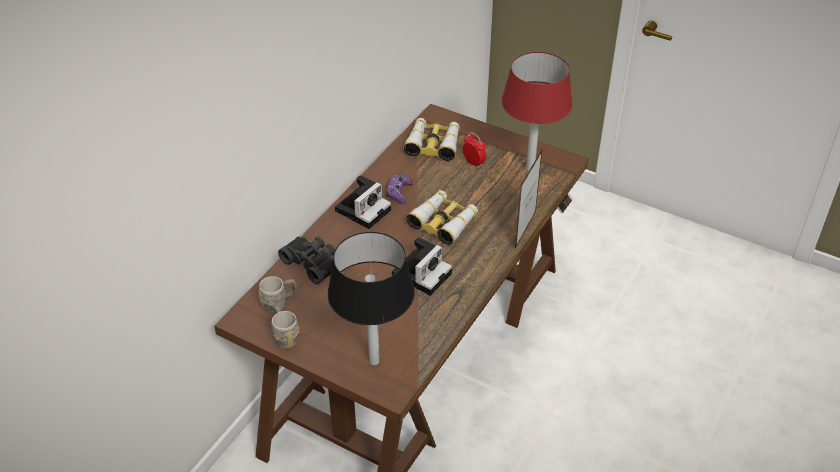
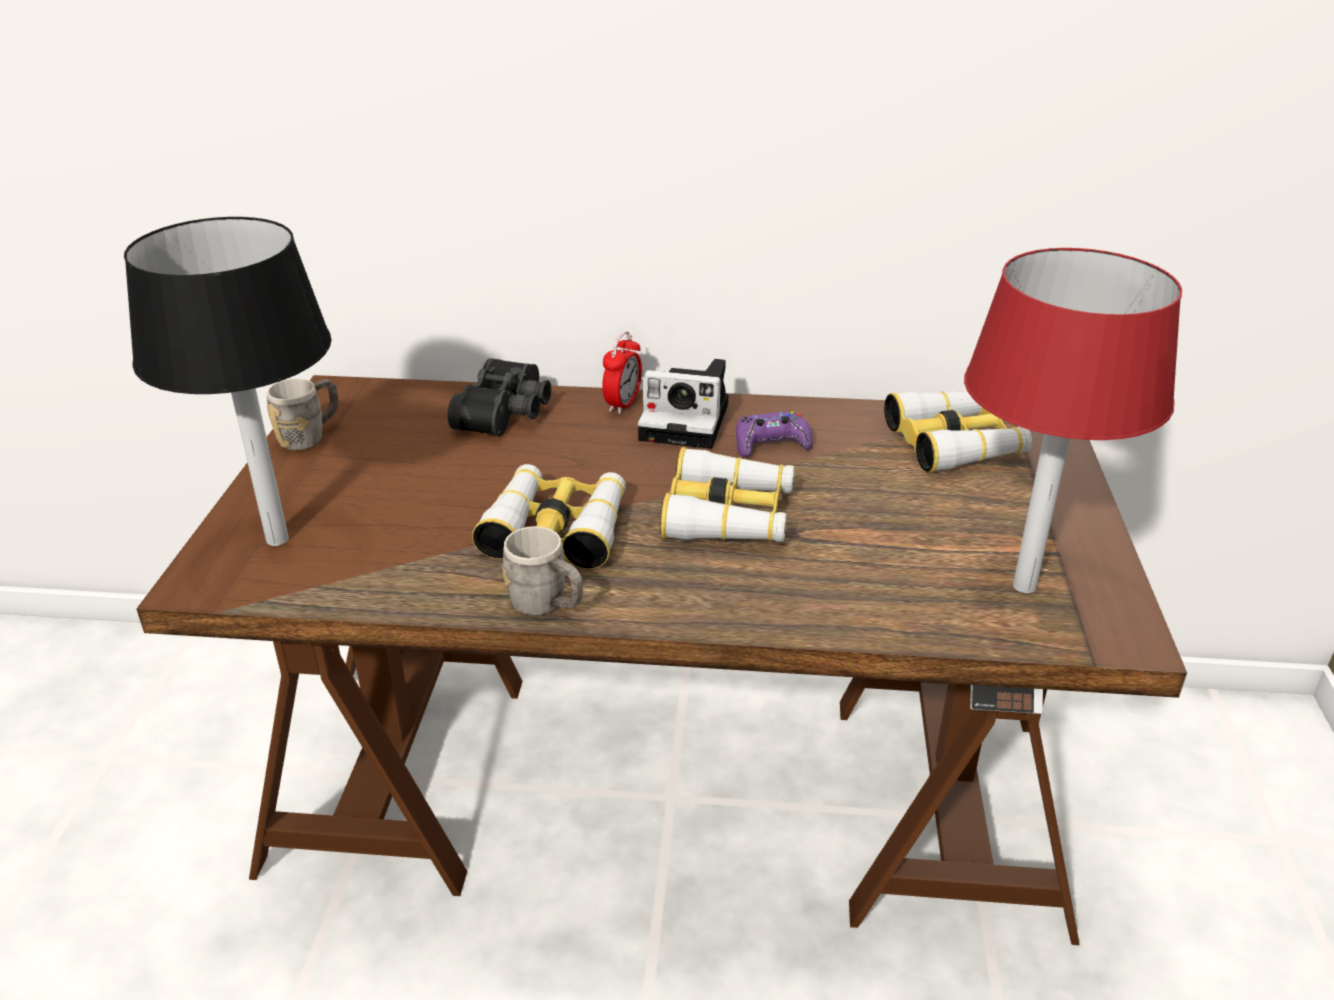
camera: 65 degrees right, 10 degrees down
grey mug [258,276,297,313] -> grey mug moved to [502,526,583,616]
camera [392,237,452,296] -> binoculars [472,464,626,569]
alarm clock [463,132,486,169] -> alarm clock moved to [602,331,642,414]
picture frame [515,149,542,248] -> none

